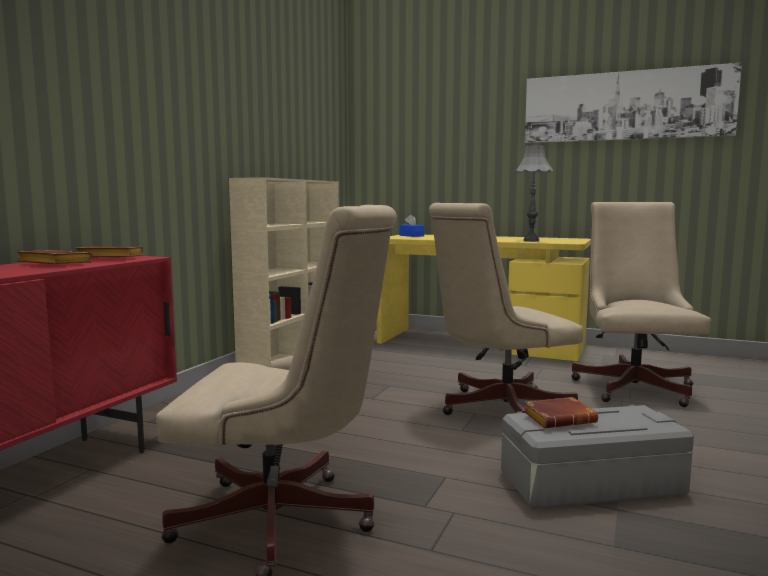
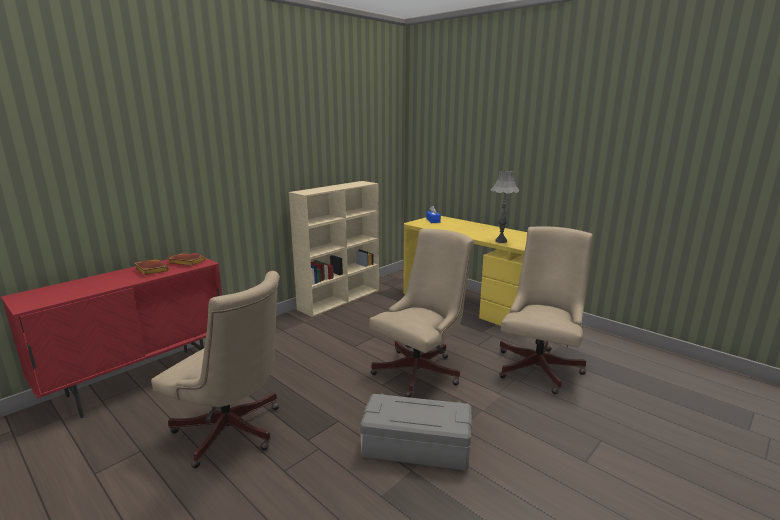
camera: 20 degrees right, 10 degrees up
beige office chair [429,203,583,415] -> beige office chair turned 135 degrees clockwise [369,228,474,397]
brown book [523,397,598,428] -> none
picture [525,63,742,143] -> none

